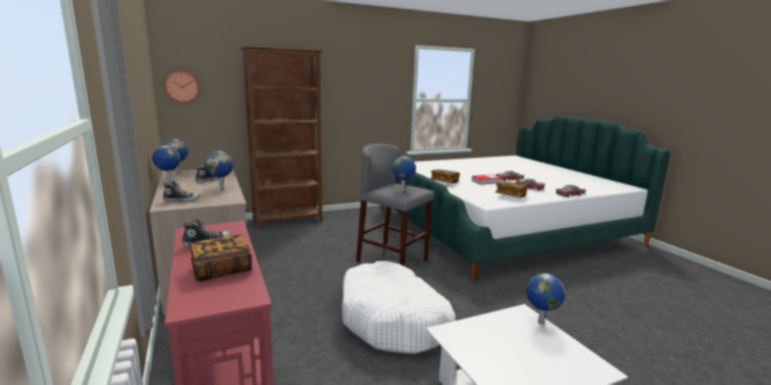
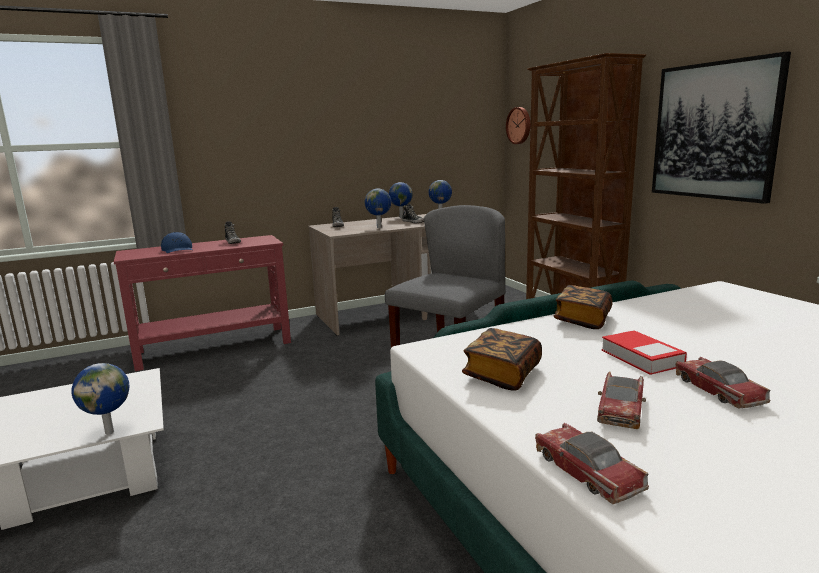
camera: 90 degrees right, 0 degrees up
book [189,235,252,281] -> blue cap [161,232,192,253]
white dog bed [342,261,456,354] -> none
globe [392,156,416,191] -> none
none -> picture [652,52,791,204]

